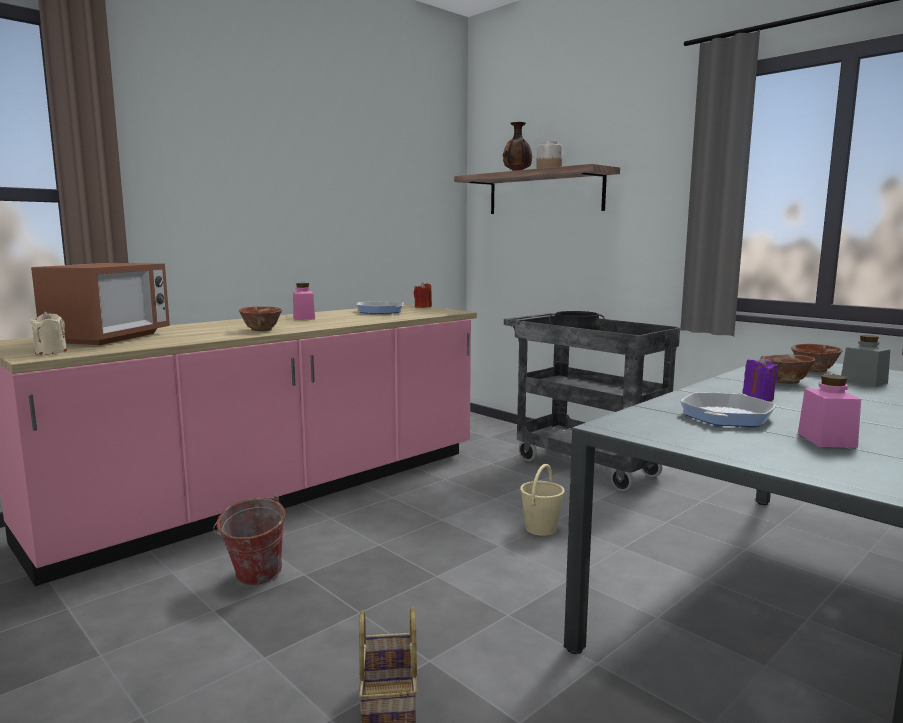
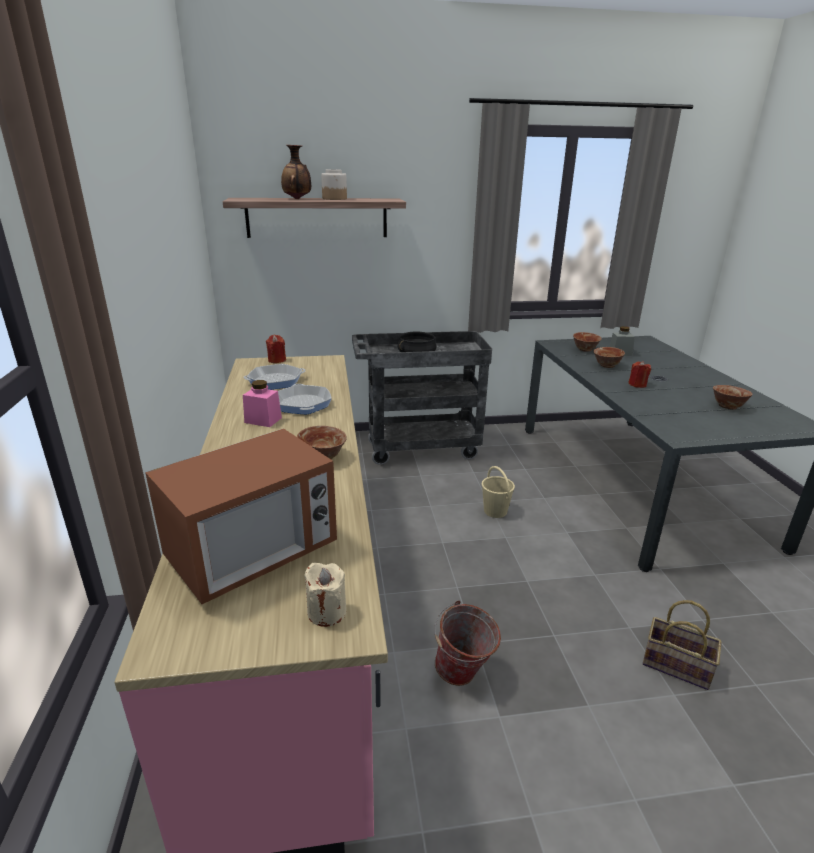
camera: 55 degrees left, 15 degrees up
microwave [31,263,170,345] -> microwave turned 90 degrees clockwise [145,428,337,604]
frying pan [680,393,776,427] -> frying pan moved to [278,384,332,414]
purple candle [742,356,778,401] -> red candle [629,361,651,388]
pink jar [798,374,861,448] -> bowl [713,385,753,410]

